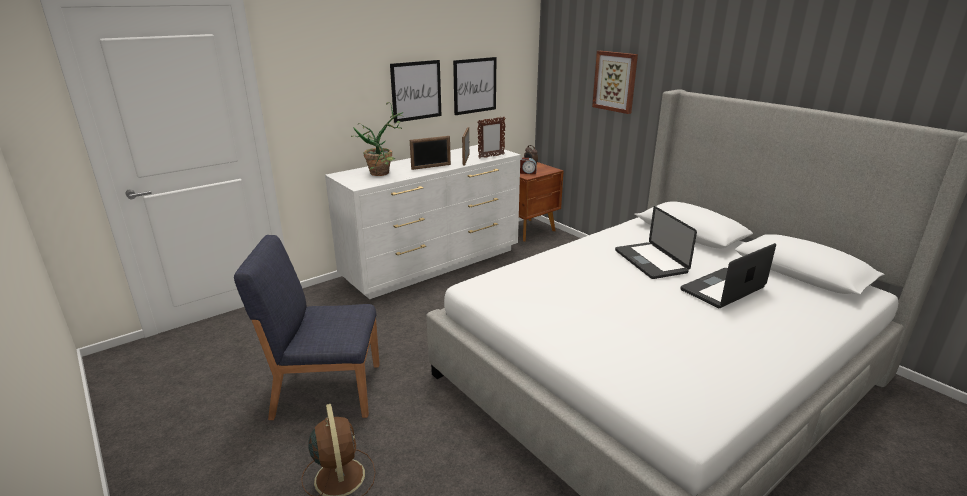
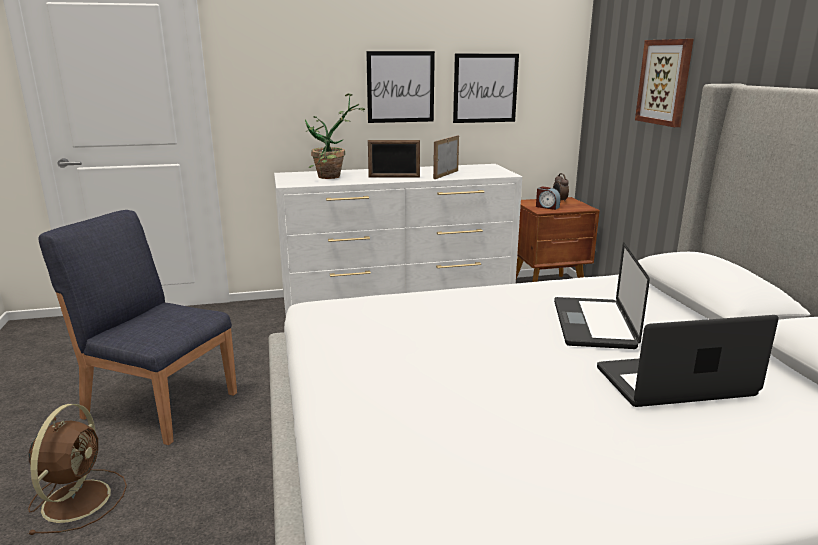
camera: 25 degrees right, 5 degrees down
picture frame [478,117,506,158] -> none

